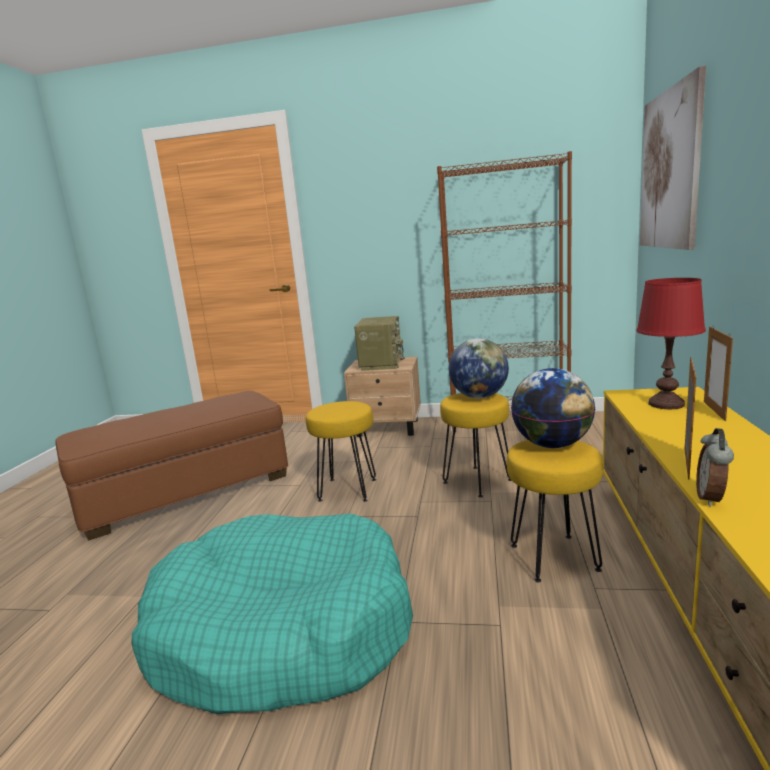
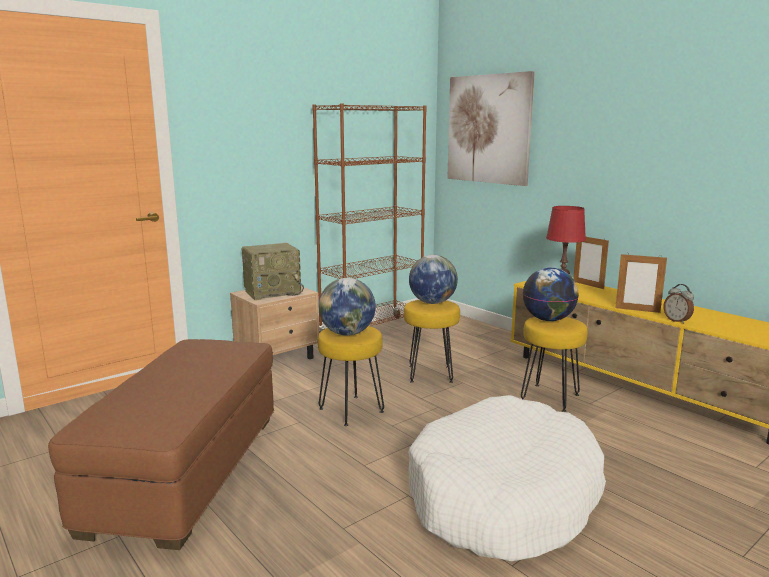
camera: 50 degrees left, 0 degrees up
turquoise dog bed [132,514,413,714] -> white dog bed [408,395,606,561]
radio [354,316,405,371] -> radio turned 105 degrees clockwise [242,243,304,300]
picture frame [684,358,696,479] -> picture frame turned 135 degrees clockwise [615,254,667,313]
none -> globe [319,278,376,336]

